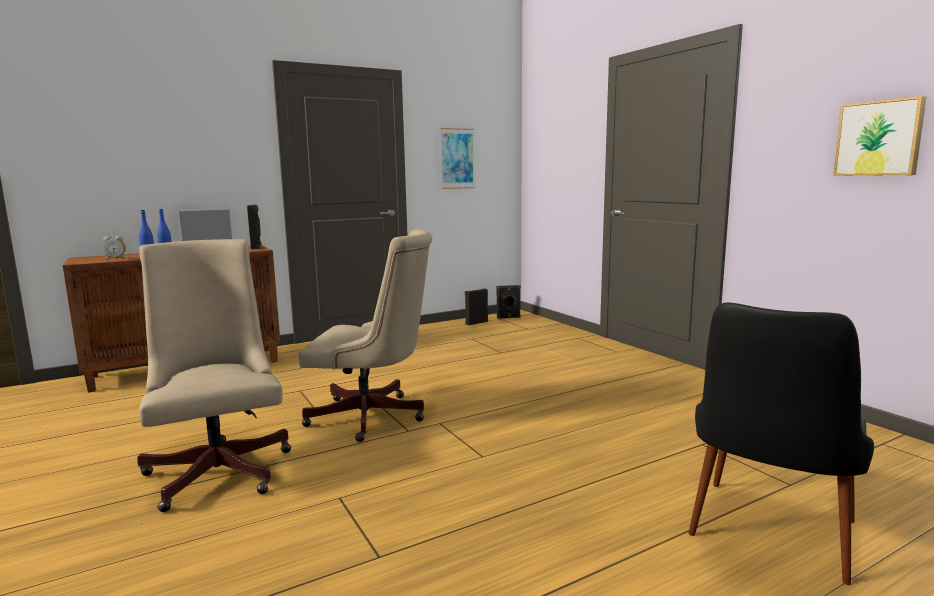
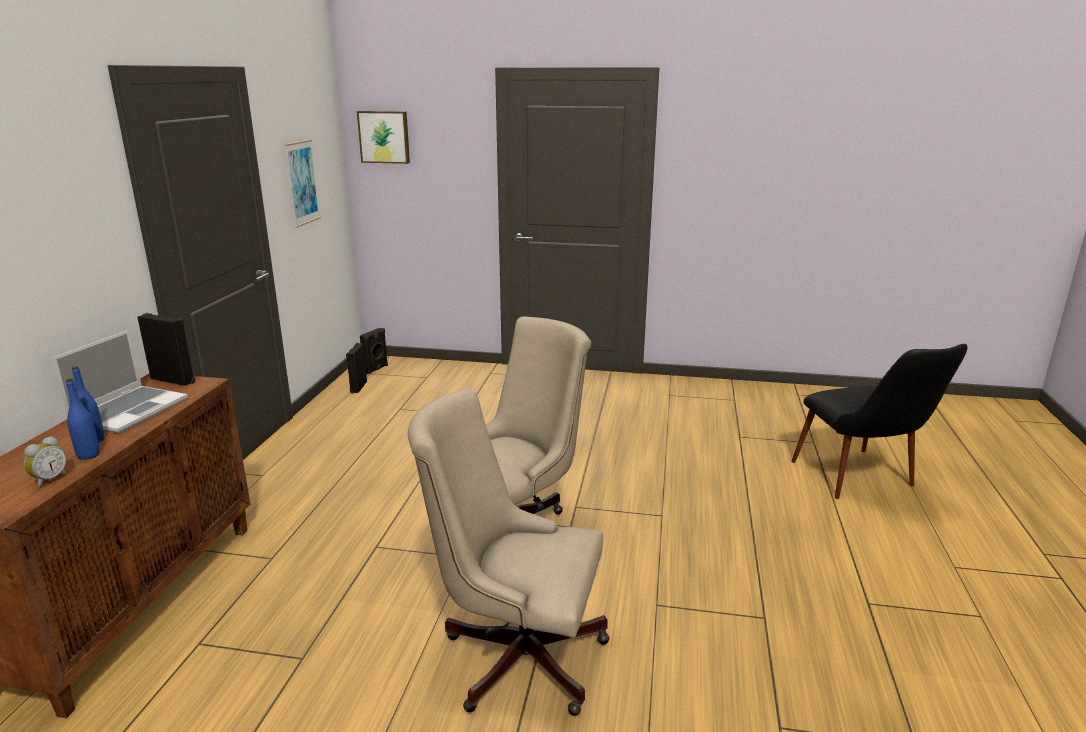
camera: 50 degrees left, 10 degrees up
picture [833,96,927,176] -> picture moved to [357,111,410,164]

